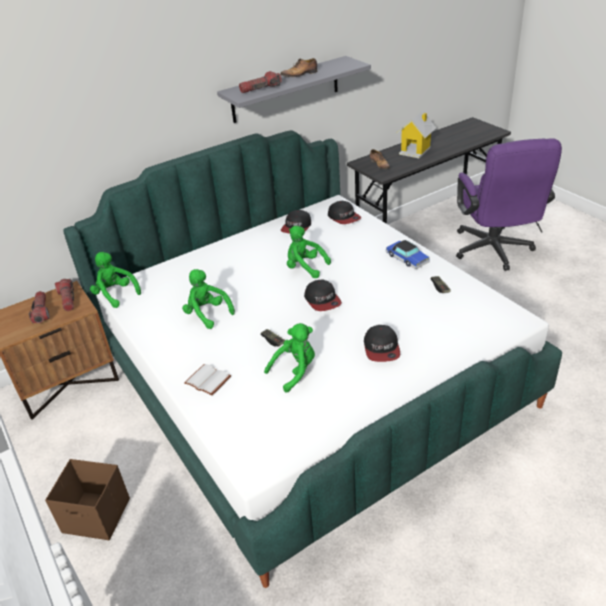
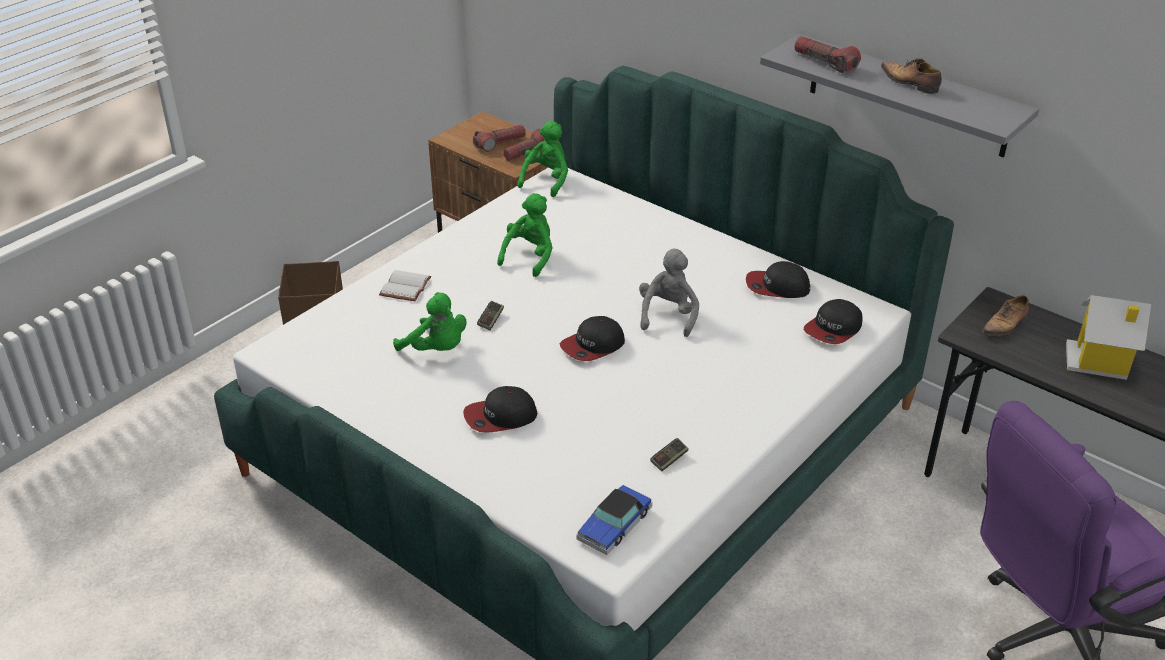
camera: 70 degrees right, 0 degrees up
green plush toy [287,226,331,278] -> grey plush toy [639,249,699,337]
toy car [386,240,430,269] -> toy car moved to [576,485,652,555]

